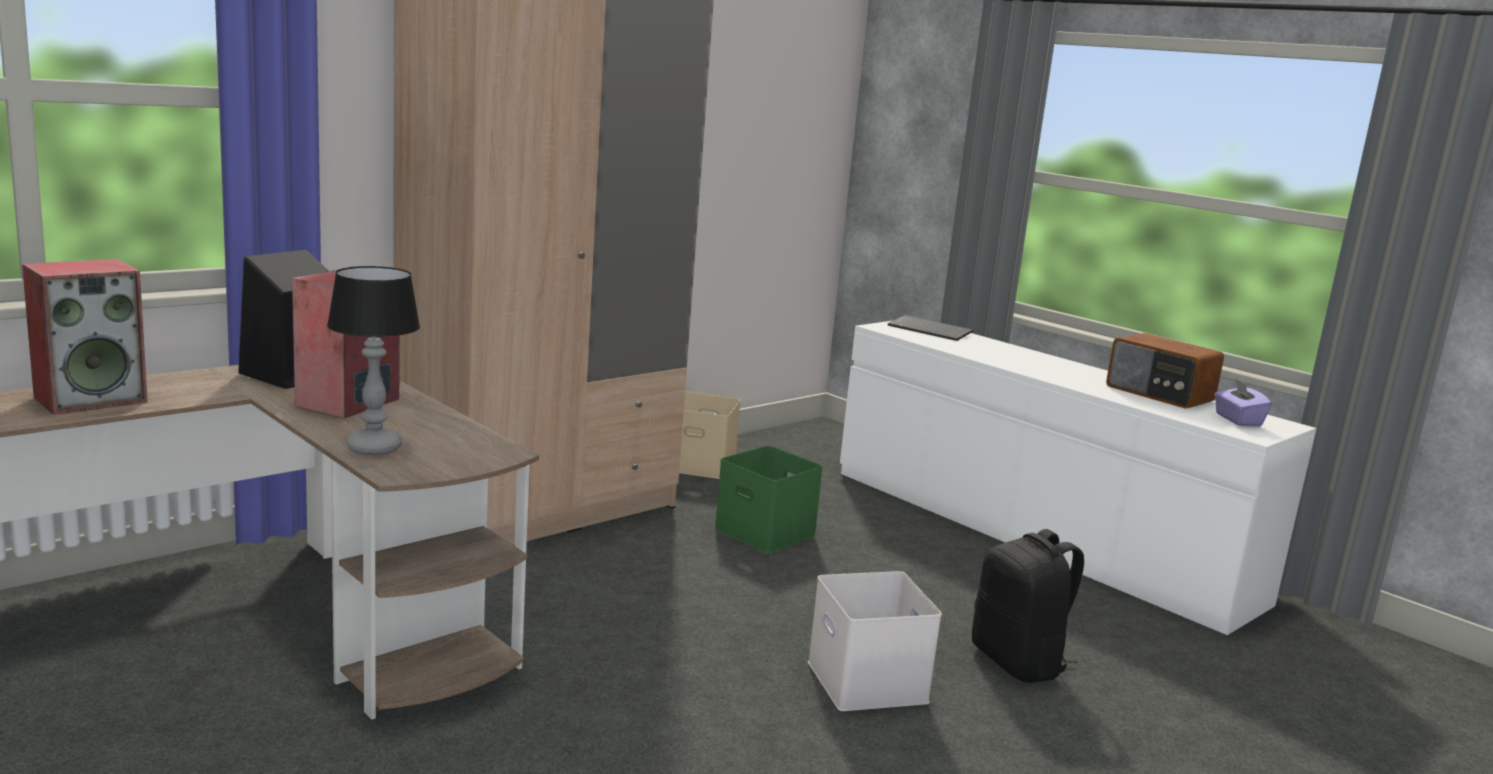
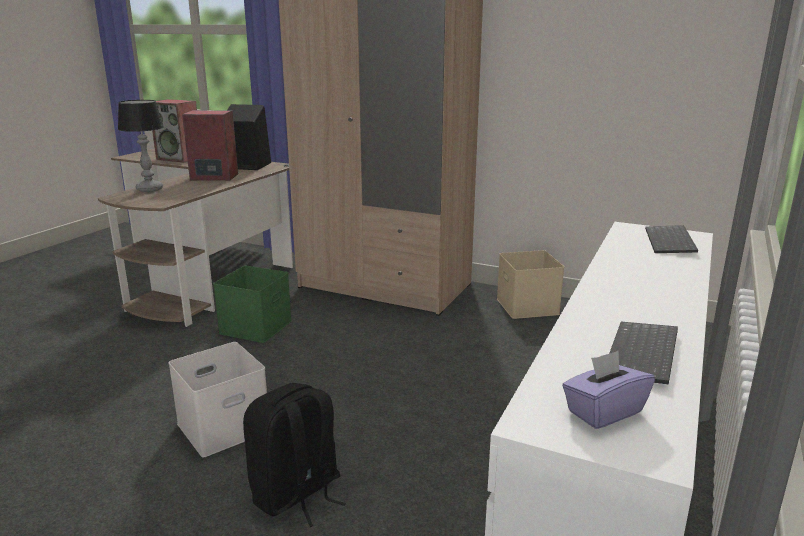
camera: 70 degrees right, 5 degrees up
green storage box [715,446,823,553] -> green storage box moved to [213,266,292,343]
radio [1106,333,1224,408] -> keyboard [609,322,678,384]

